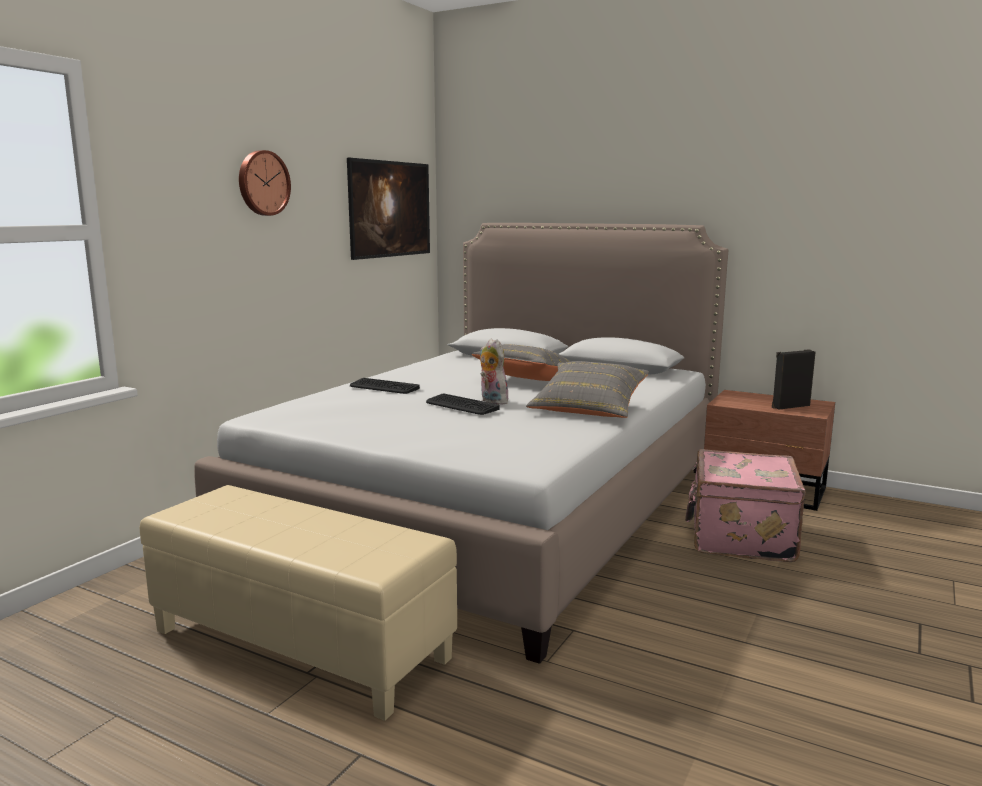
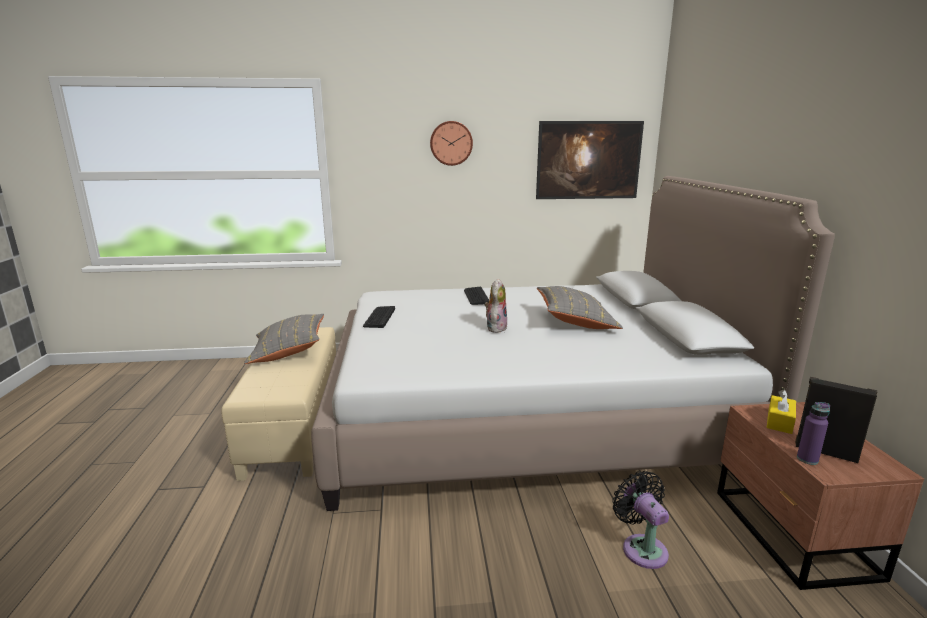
camera: 55 degrees right, 5 degrees up
keyboard [426,394,499,415] -> keyboard moved to [363,306,395,328]
grey pillow [526,361,649,418] -> grey pillow moved to [244,314,324,364]
pink suitcase [685,449,806,562] -> black fan [612,471,669,569]
none -> yellow tissue box [767,390,796,434]
none -> purple bottle [797,402,830,465]

